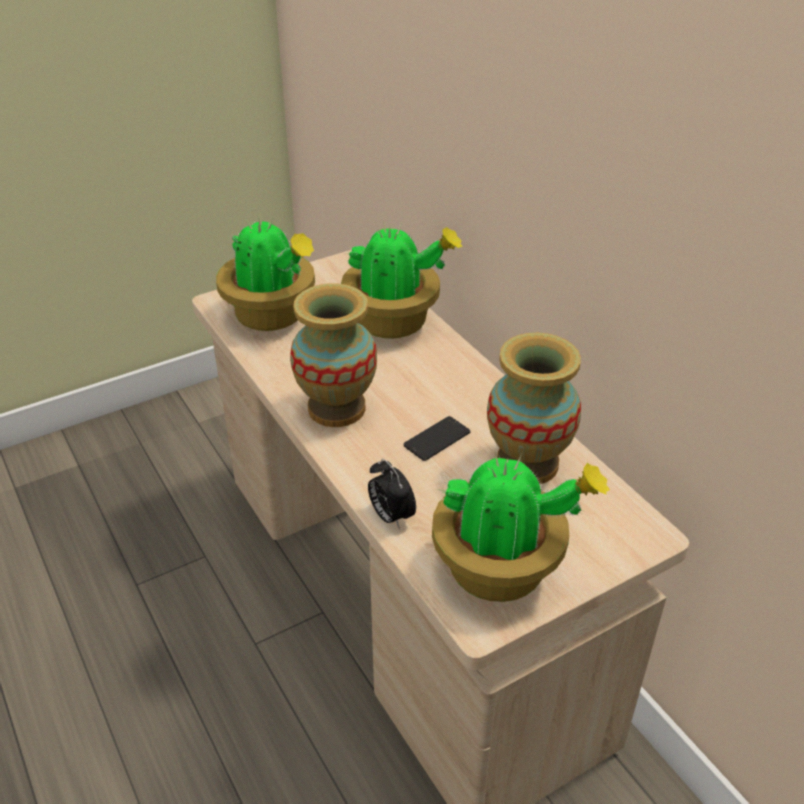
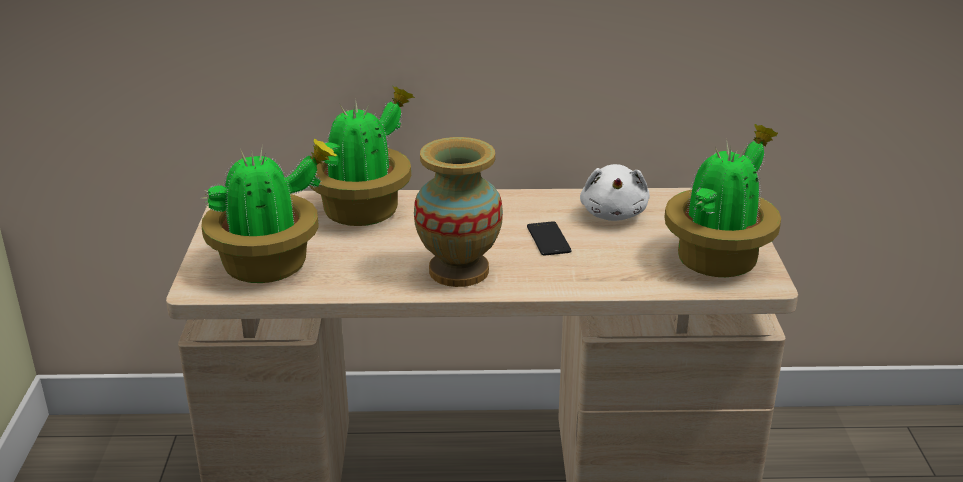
camera: 60 degrees left, 10 degrees down
alarm clock [368,459,416,529] -> none
vase [487,333,581,484] -> white plush toy [580,164,650,221]

